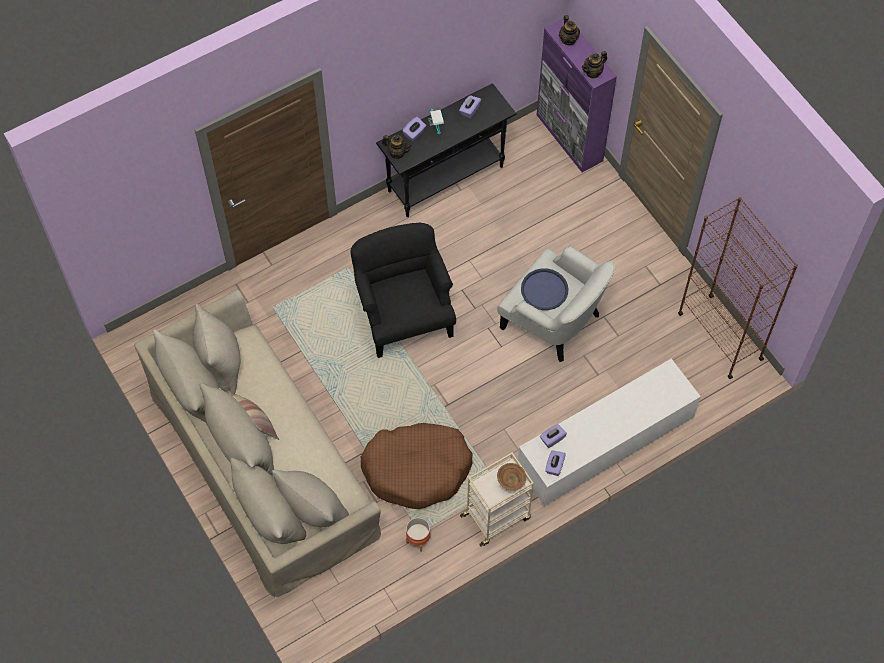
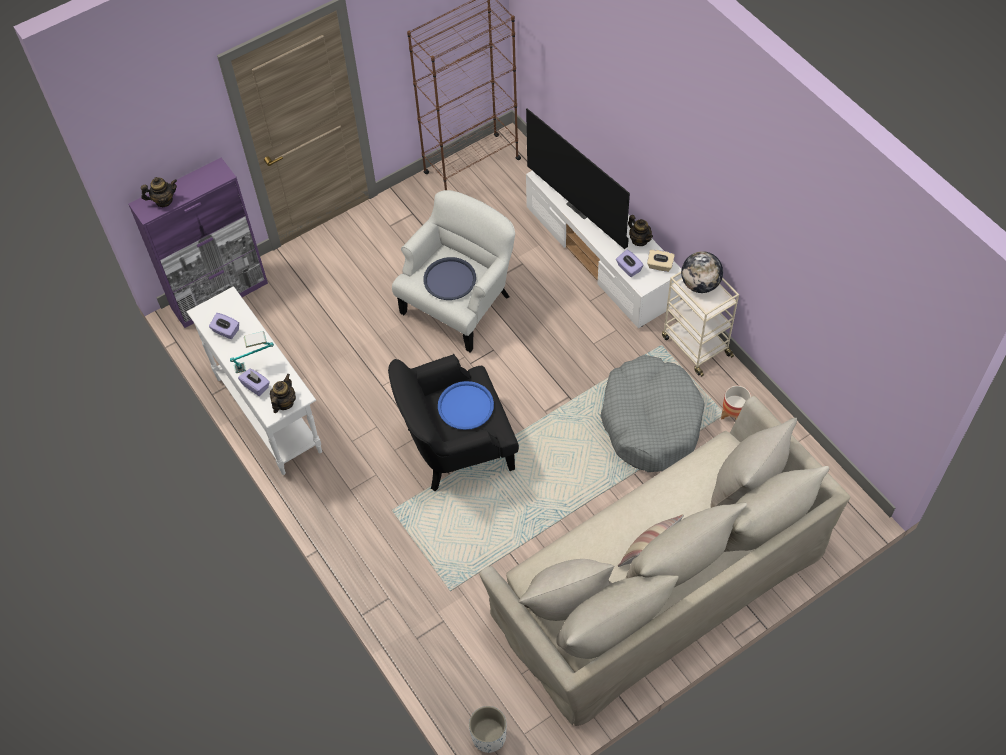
camera: 90 degrees left, 5 degrees down
brown dog bed [361,423,473,509] -> grey dog bed [600,355,705,472]
black console table [376,83,516,217] -> white console table [187,286,322,475]
brown bowl [497,463,526,490] -> globe [681,251,723,293]
purple tissue box [545,451,566,476] -> beige tissue box [647,250,675,272]
teapot [582,51,607,79] -> teapot moved to [628,215,653,246]
none -> blue tray [438,381,494,430]
none -> white planter [469,706,506,753]
none -> television [526,108,630,249]

